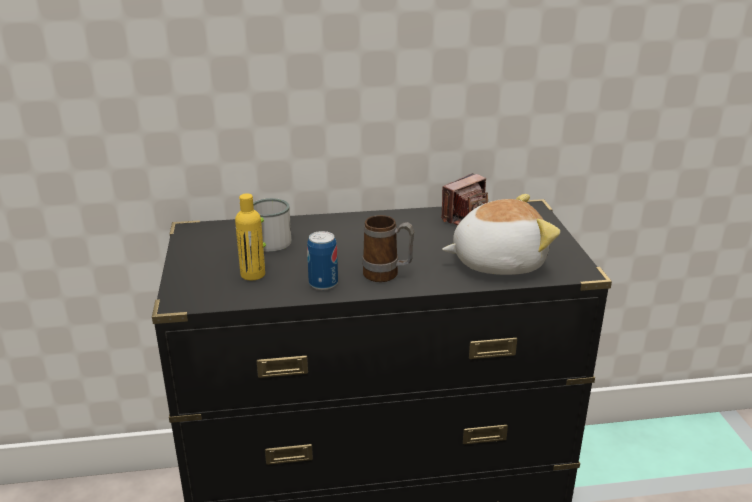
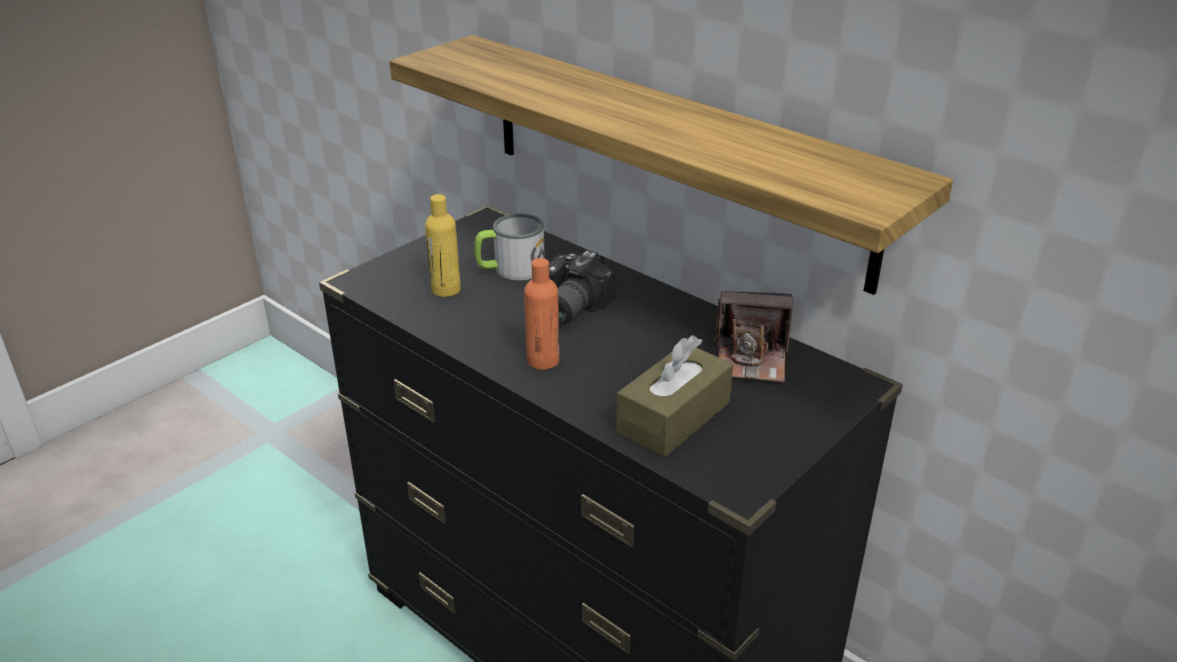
camera: 50 degrees right, 5 degrees up
can [307,231,338,290] -> none
mug [362,215,414,282] -> orange bottle [524,258,559,370]
plush toy [442,194,560,275] -> brown tissue box [616,335,733,457]
none -> shelf [390,35,953,295]
none -> camera [549,250,616,326]

